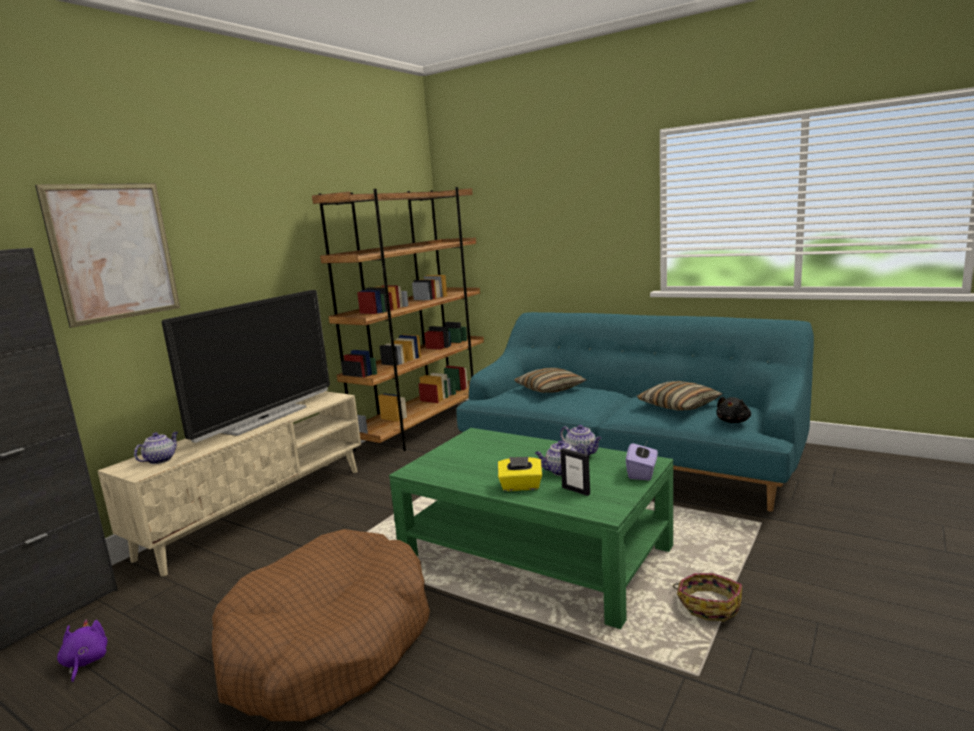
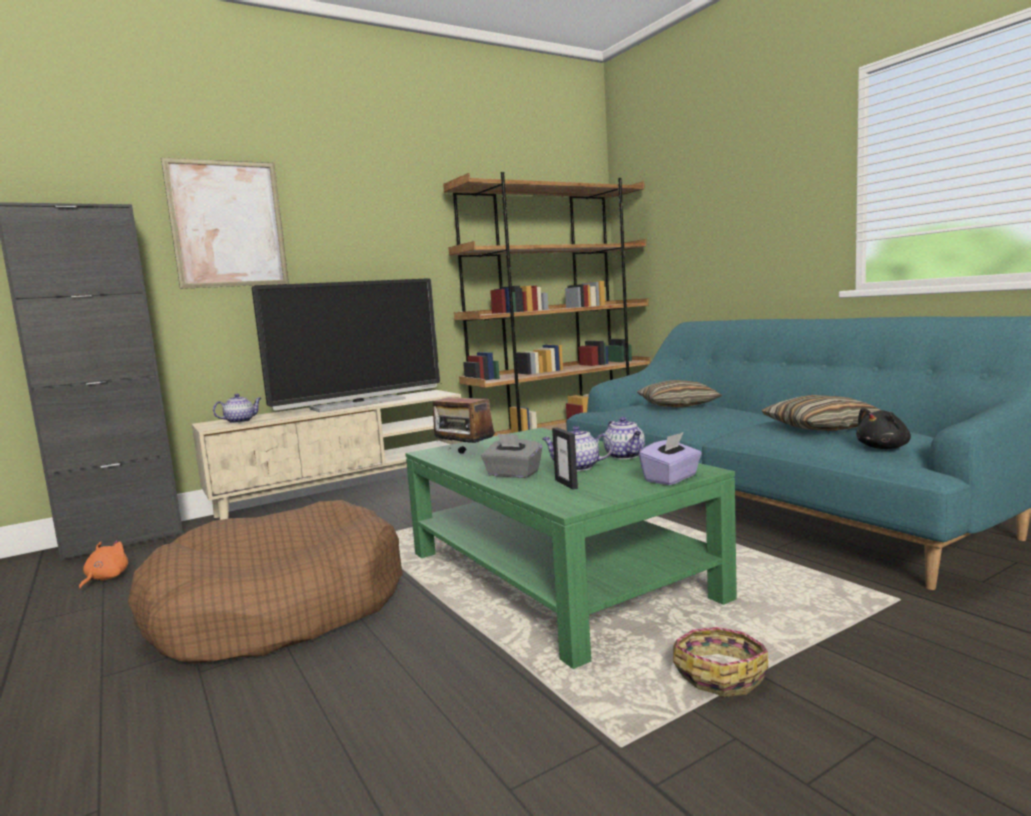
camera: 25 degrees right, 5 degrees down
purple plush toy [57,619,107,683] -> orange plush toy [79,540,128,589]
yellow tissue box [498,457,542,491] -> grey tissue box [481,433,542,478]
none -> radio [433,383,495,454]

